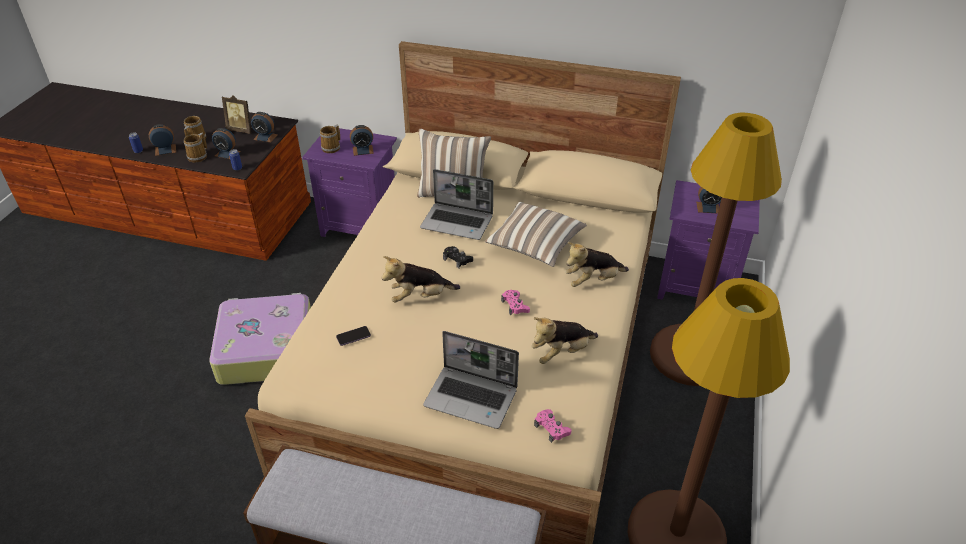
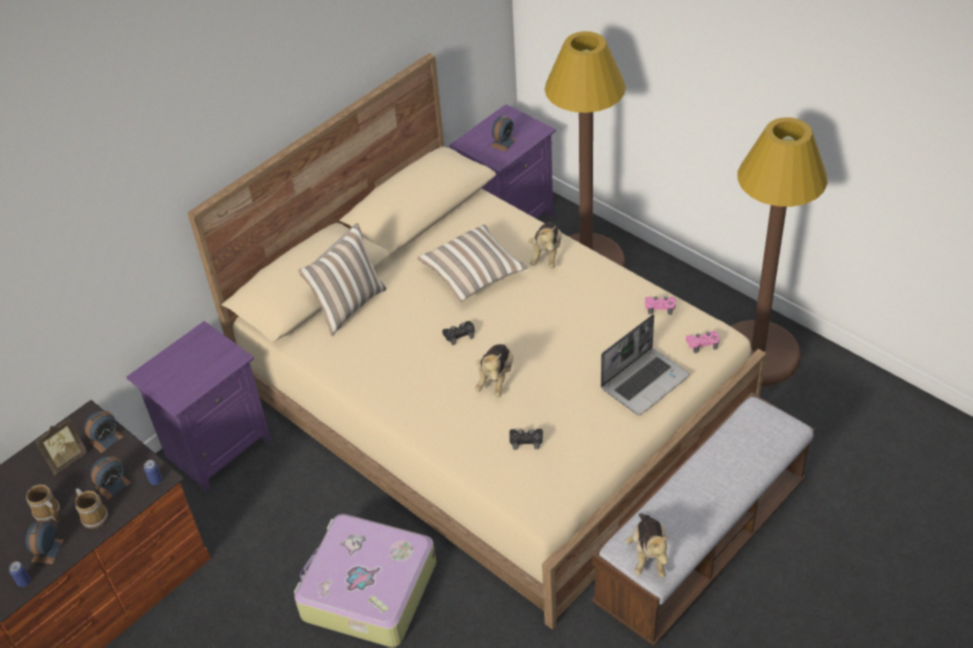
camera: 60 degrees left, 5 degrees up
mug [320,125,340,153] -> none
phone [336,326,371,346] -> black game controller [509,429,543,450]
alarm clock [350,125,374,156] -> none
laptop [420,169,493,240] -> none
pink game controller [501,290,530,316] -> pink game controller moved to [645,296,676,315]
plush toy [531,317,598,364] -> plush toy moved to [625,513,669,578]

